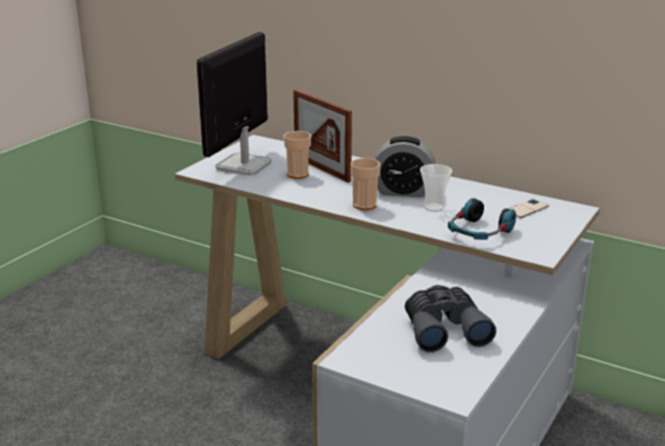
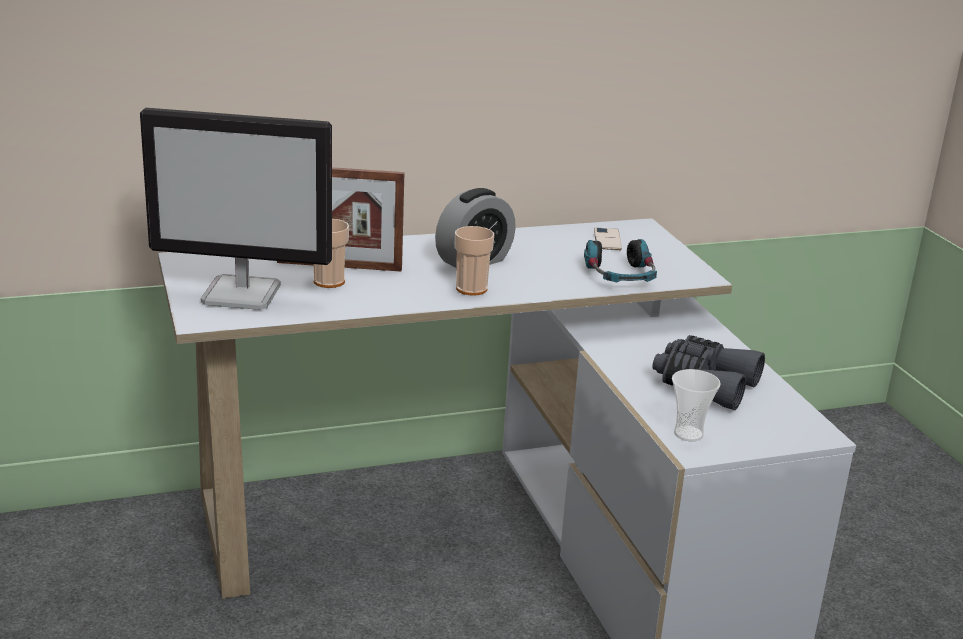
camera: 50 degrees left, 0 degrees up
monitor [196,32,272,176] -> monitor turned 60 degrees counterclockwise [140,108,332,310]
cup [420,164,452,212] -> cup moved to [672,369,721,442]

